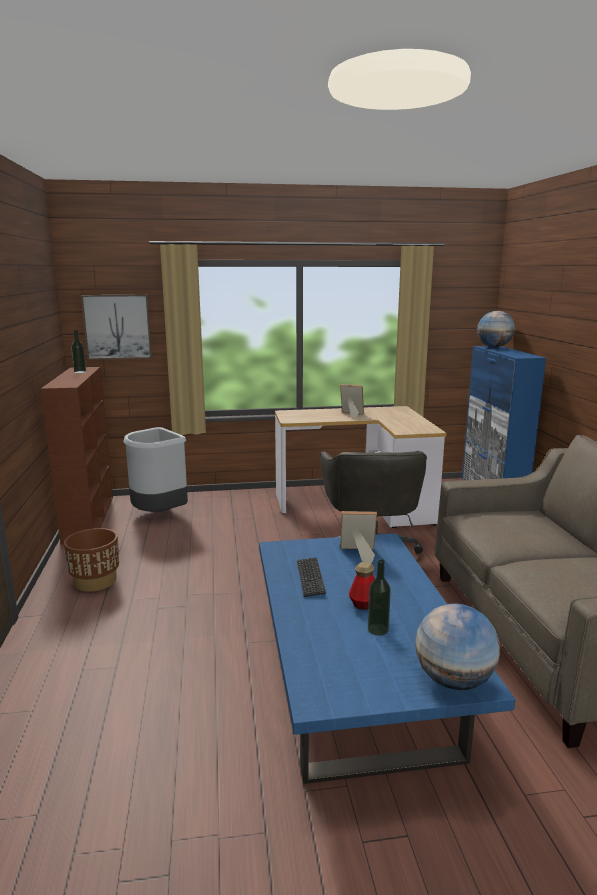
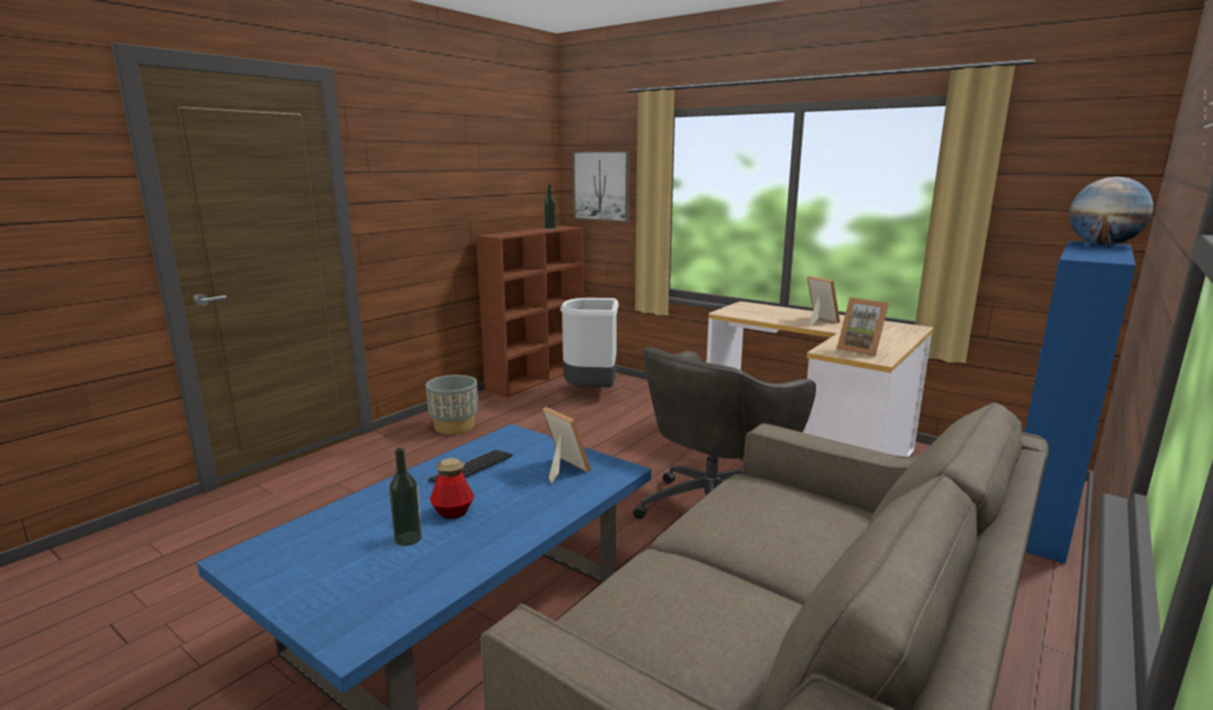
camera: 45 degrees right, 0 degrees up
brown planter [64,528,119,592] -> grey planter [426,375,478,434]
globe [415,603,500,690] -> none
none -> picture frame [837,297,889,357]

